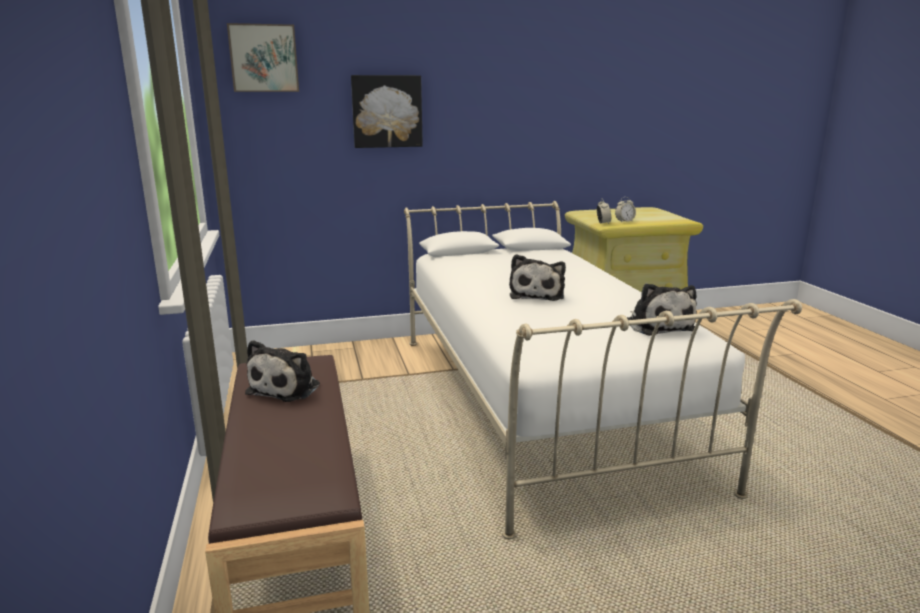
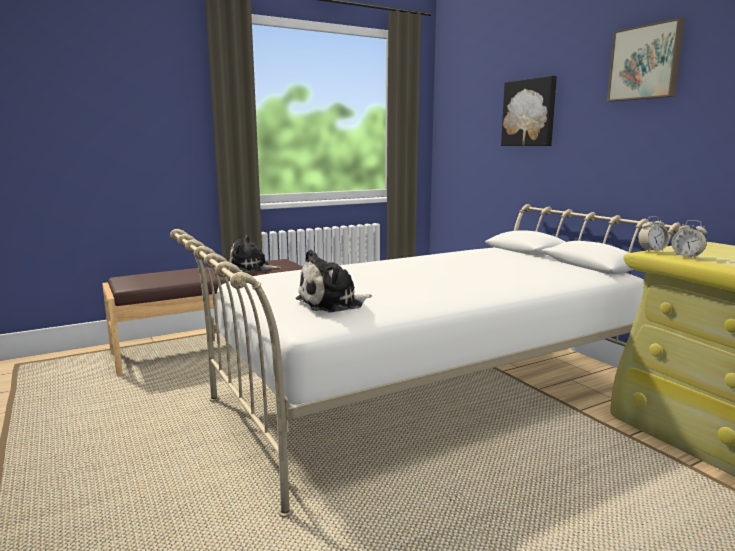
camera: 75 degrees right, 5 degrees down
picture [227,23,299,92] -> picture moved to [607,18,685,102]
plush toy [509,254,566,301] -> none

